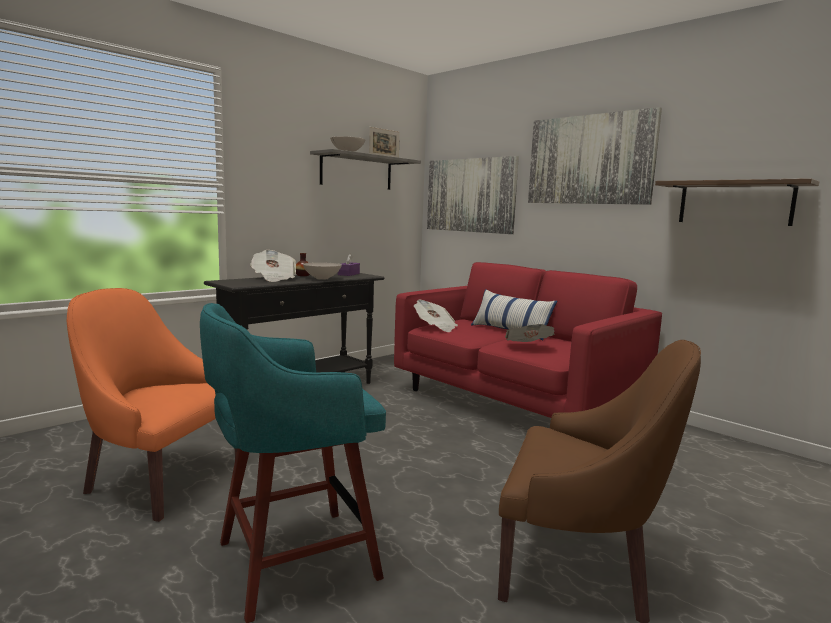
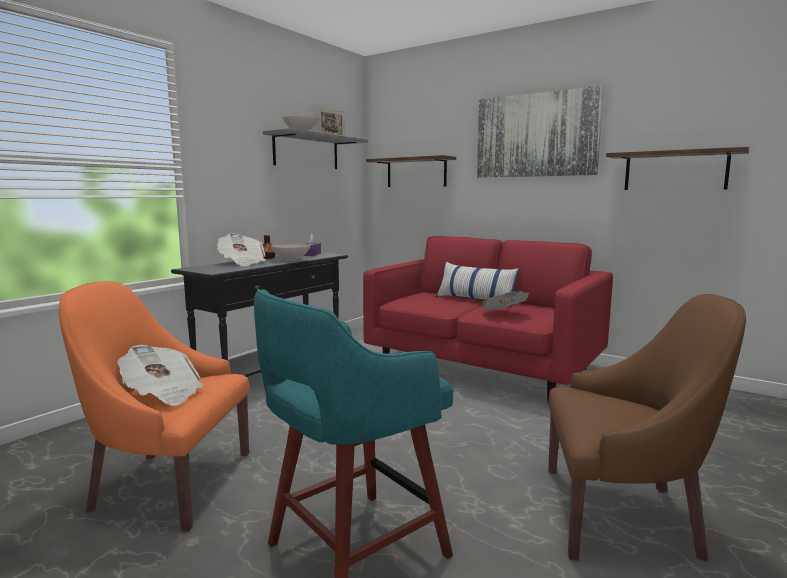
camera: 10 degrees left, 0 degrees up
newspaper [414,300,458,332] -> newspaper moved to [117,345,204,406]
picture [427,156,519,234] -> shelf [366,155,456,187]

